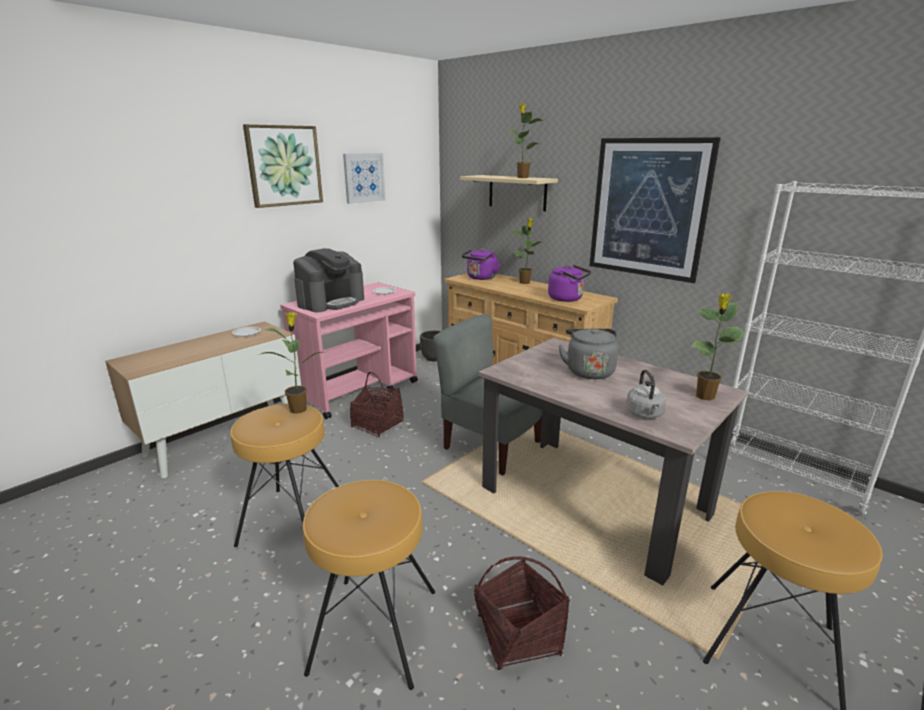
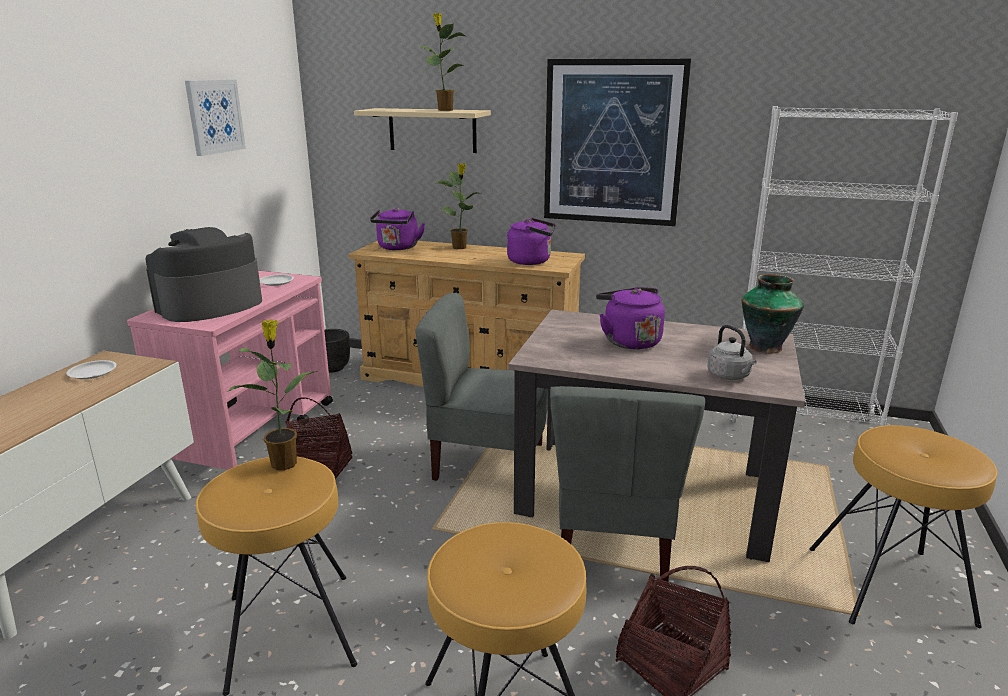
camera: 25 degrees left, 0 degrees up
picture [243,124,323,208] -> none
coffee machine [293,248,364,312] -> coffee machine turned 150 degrees counterclockwise [145,227,262,322]
grey kettle [558,328,618,379] -> purple kettle [596,287,665,349]
potted plant [690,293,744,400] -> vase [742,274,804,353]
none -> grey chair [550,386,705,583]

